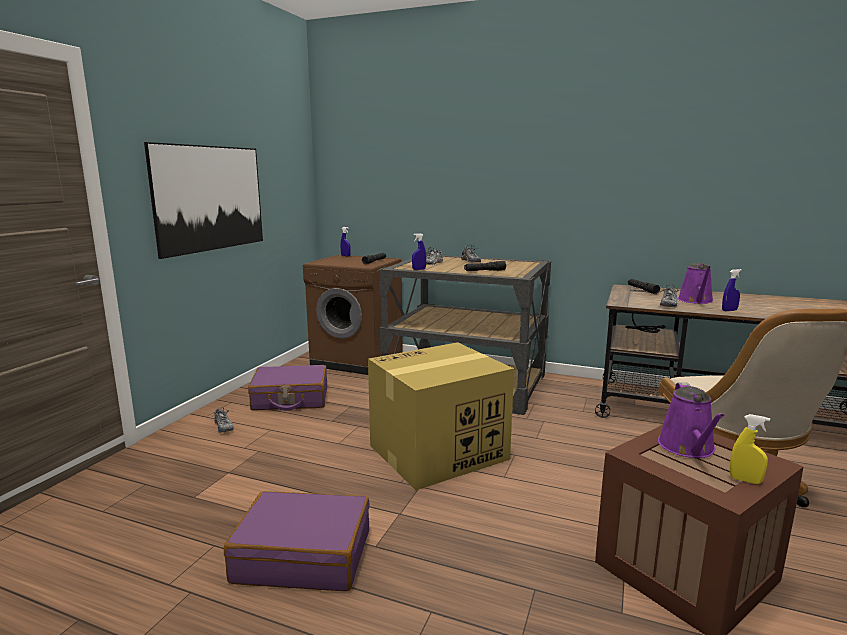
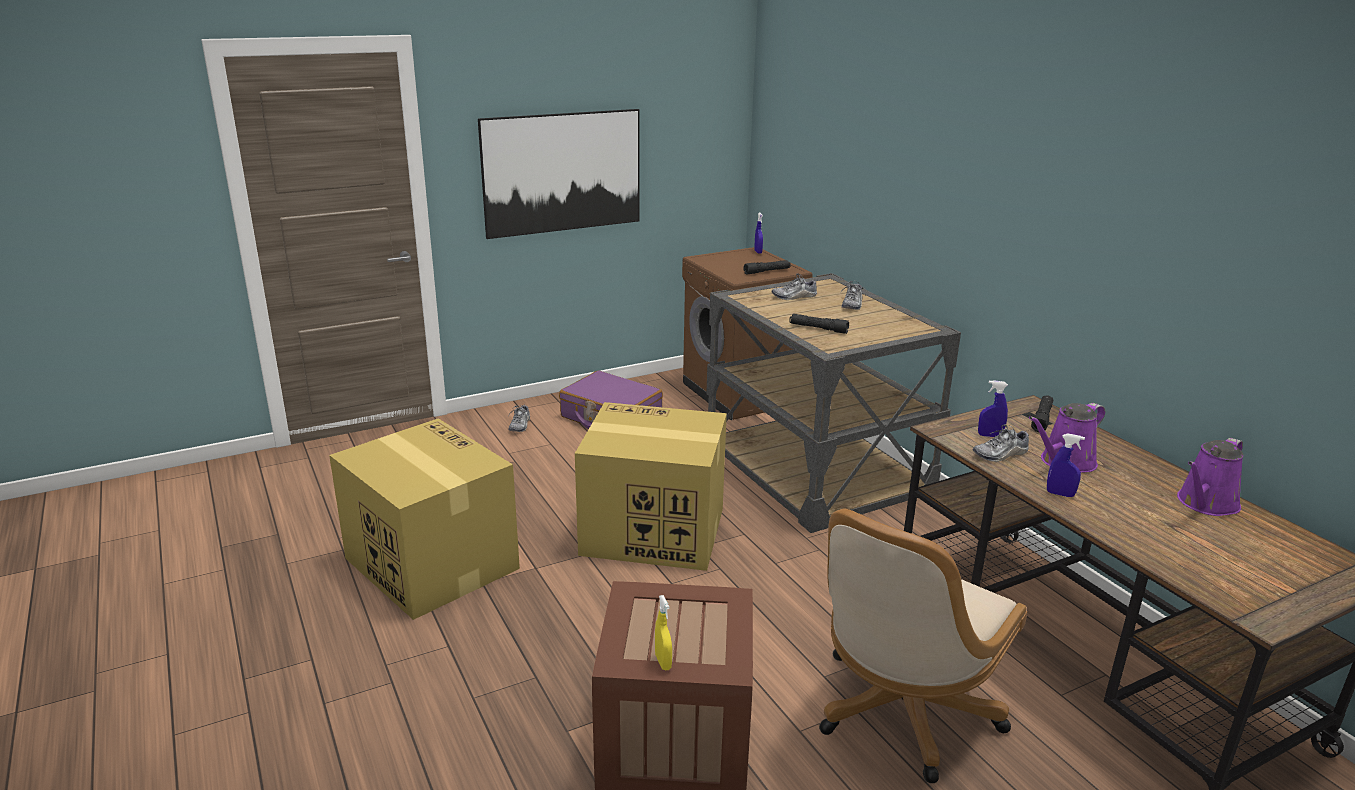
camera: 40 degrees right, 10 degrees up
purple suitcase [224,491,370,591] -> cardboard box [329,419,520,620]
blue spray bottle [412,233,426,270] -> blue spray bottle moved to [978,380,1008,437]
purple watering can [658,383,725,458] -> purple watering can moved to [1177,438,1243,516]

